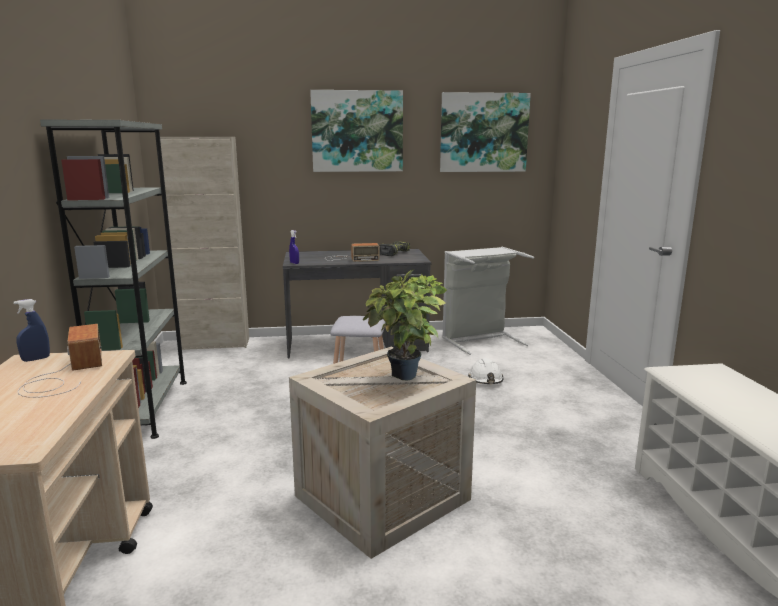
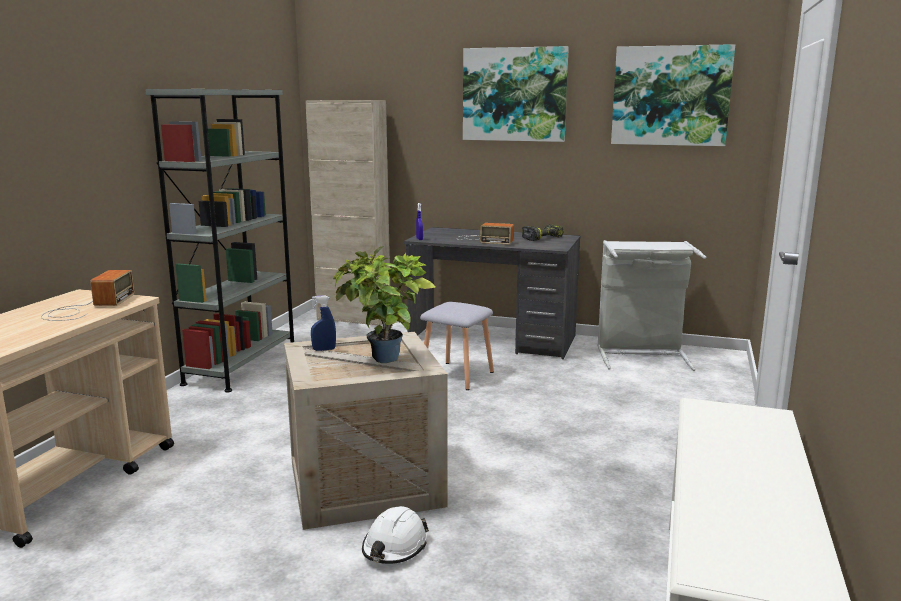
camera: 25 degrees right, 0 degrees up
blue spray bottle [14,299,50,362] -> blue spray bottle moved to [311,295,336,351]
white hard hat [468,358,503,384] -> white hard hat moved to [362,506,429,564]

